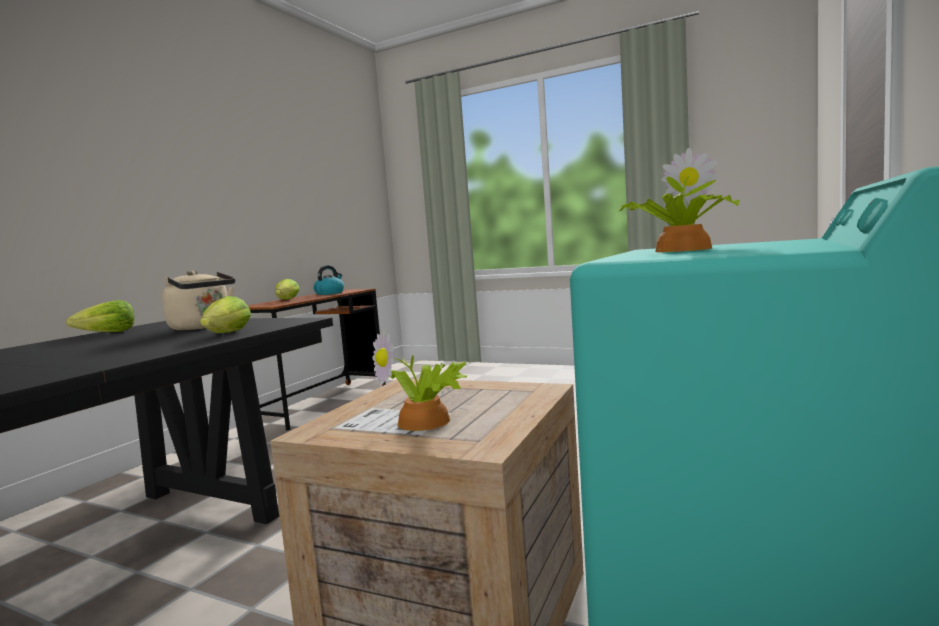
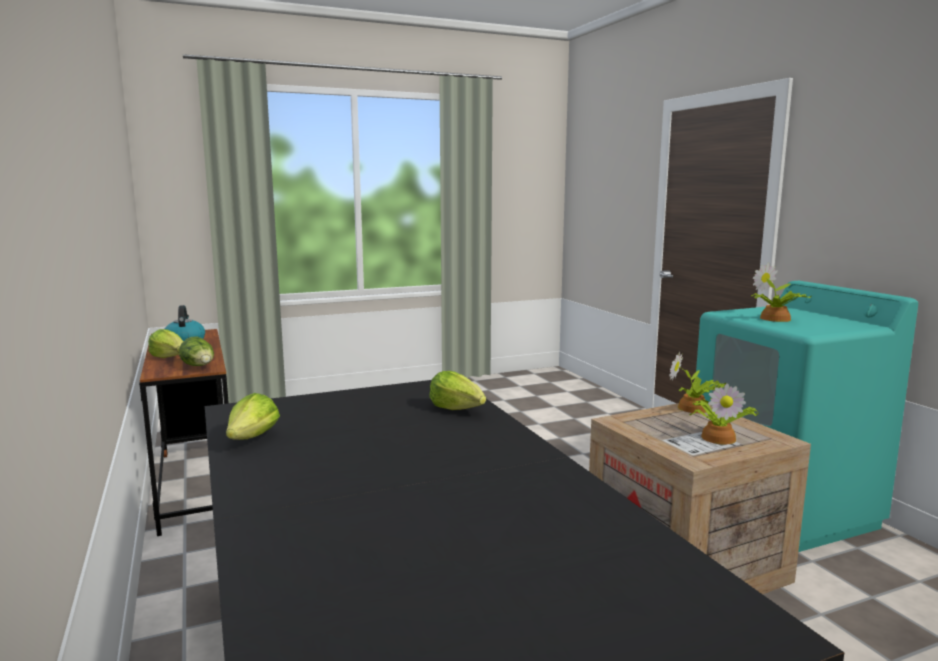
camera: 50 degrees left, 5 degrees up
beige kettle [162,270,235,330] -> none
none -> lettuce [179,336,214,366]
none -> potted plant [669,351,726,413]

